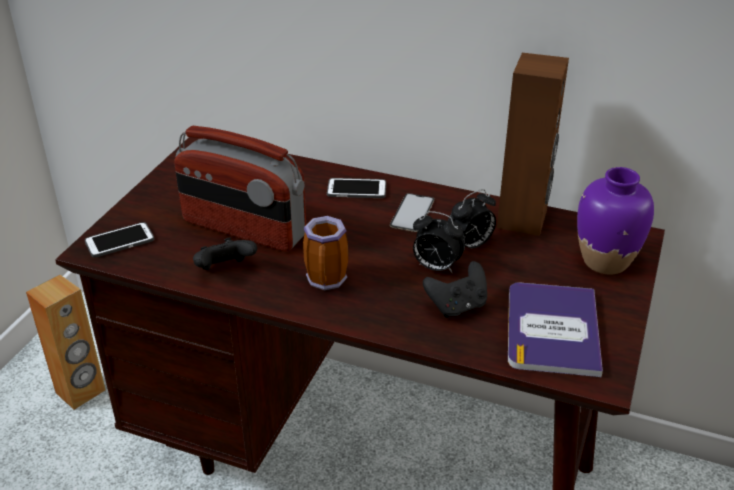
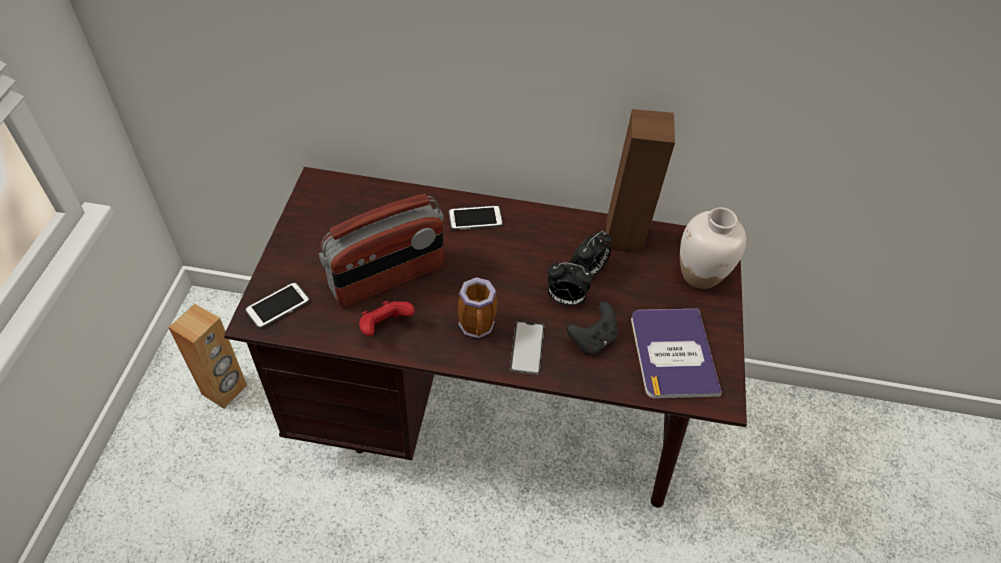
camera: 15 degrees left, 15 degrees up
radio [174,126,306,251] -> radio turned 45 degrees counterclockwise [319,194,444,307]
black game controller [193,238,257,270] -> red game controller [359,301,415,336]
phone [390,193,434,232] -> phone moved to [510,321,545,375]
purple vase [577,167,654,274] -> white vase [680,207,746,289]

